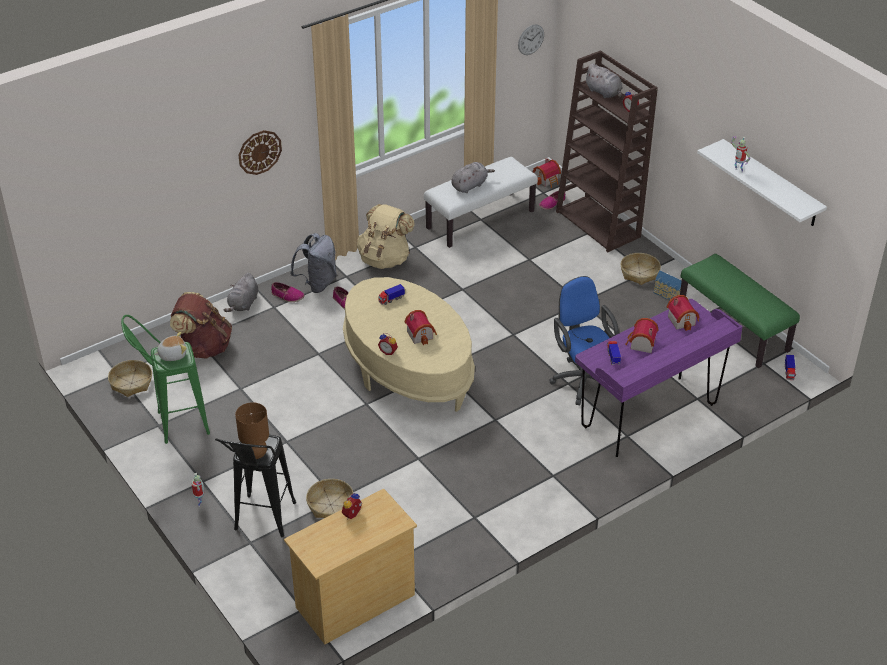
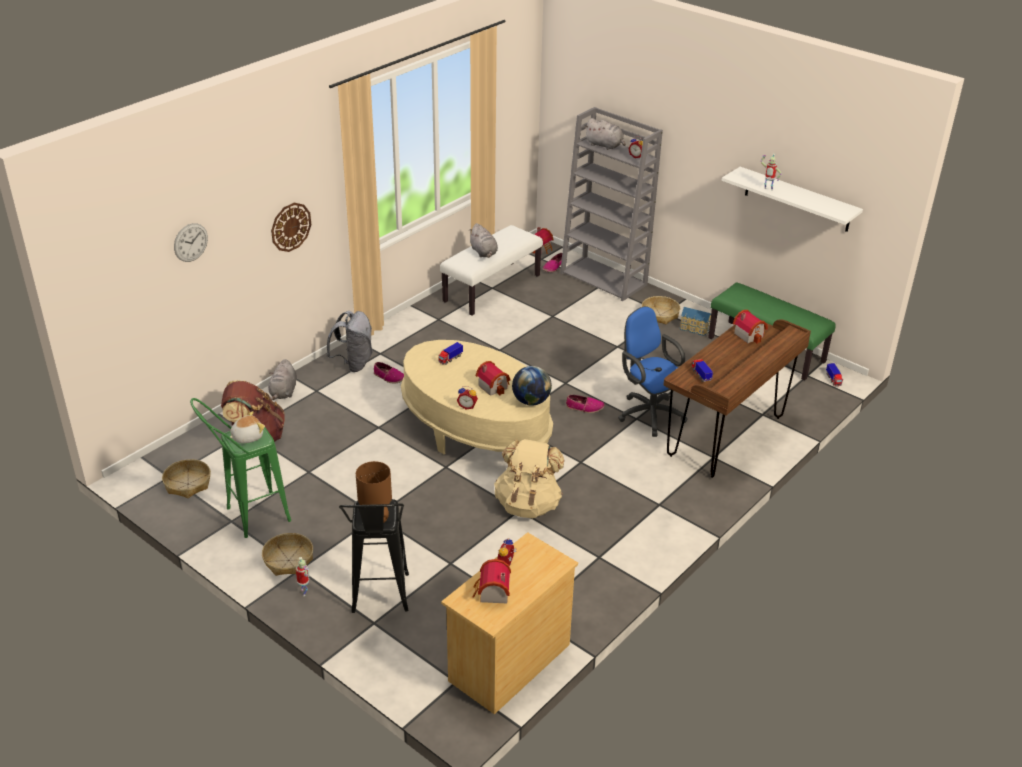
camera: 15 degrees left, 5 degrees down
shoe [271,282,305,302] -> shoe moved to [566,395,605,413]
basket [306,479,353,518] -> basket moved to [262,533,313,576]
beige backpack [357,204,415,269] -> beige backpack moved to [494,439,564,518]
grey plush toy [451,162,495,193] -> grey plush toy turned 120 degrees clockwise [470,223,498,258]
wall clock [518,24,544,55] -> wall clock moved to [174,223,208,262]
brown bookcase [556,50,658,253] -> grey bookcase [560,107,663,301]
purple desk [575,299,742,457] -> brown desk [664,319,811,478]
toy house [625,318,659,353] -> toy house moved to [473,559,511,603]
none -> globe [512,366,552,406]

